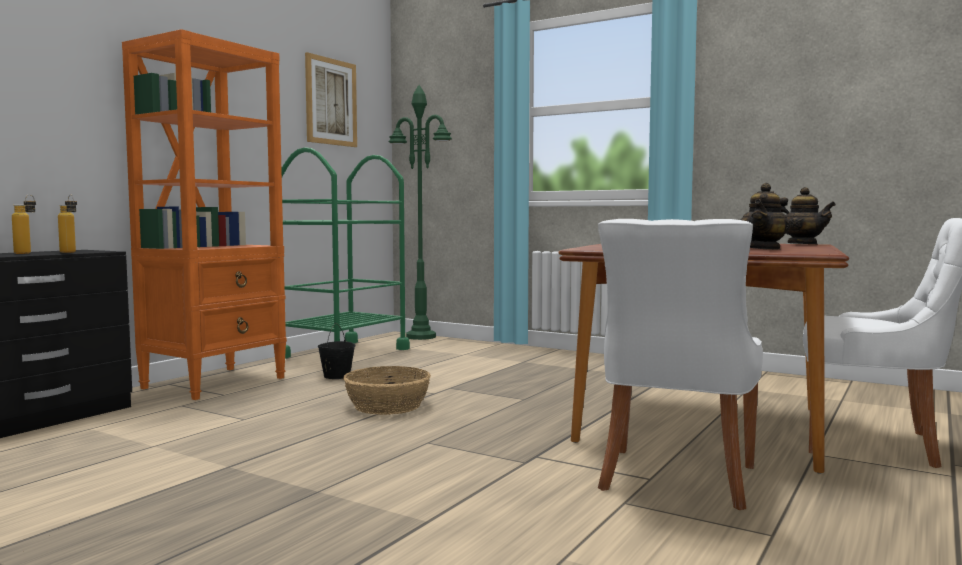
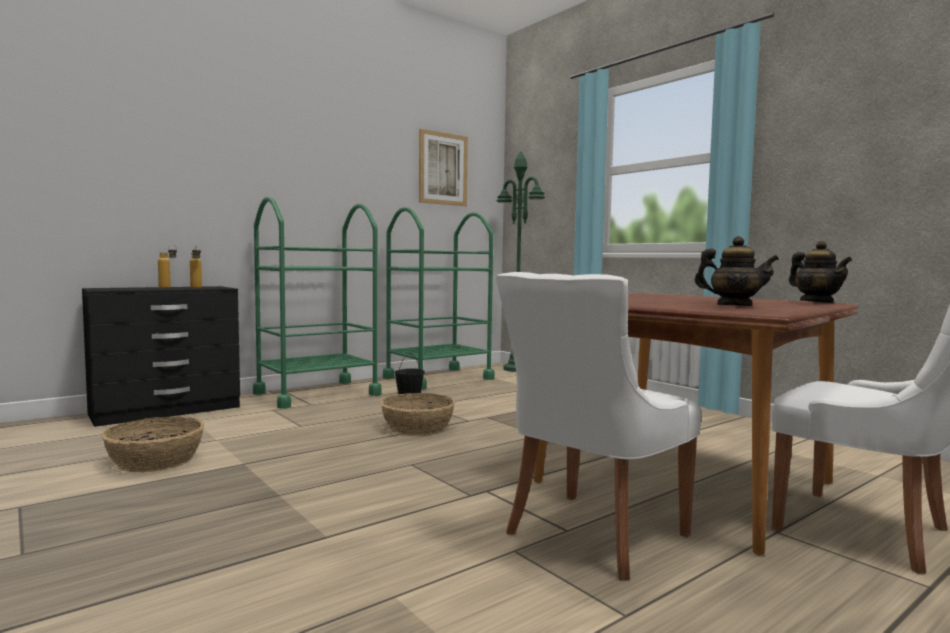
camera: 20 degrees right, 0 degrees up
orange bookcase [122,29,287,400] -> green cart [253,197,382,409]
teapot [740,183,791,250] -> teapot turned 120 degrees counterclockwise [694,236,779,306]
none -> basket [101,417,204,472]

